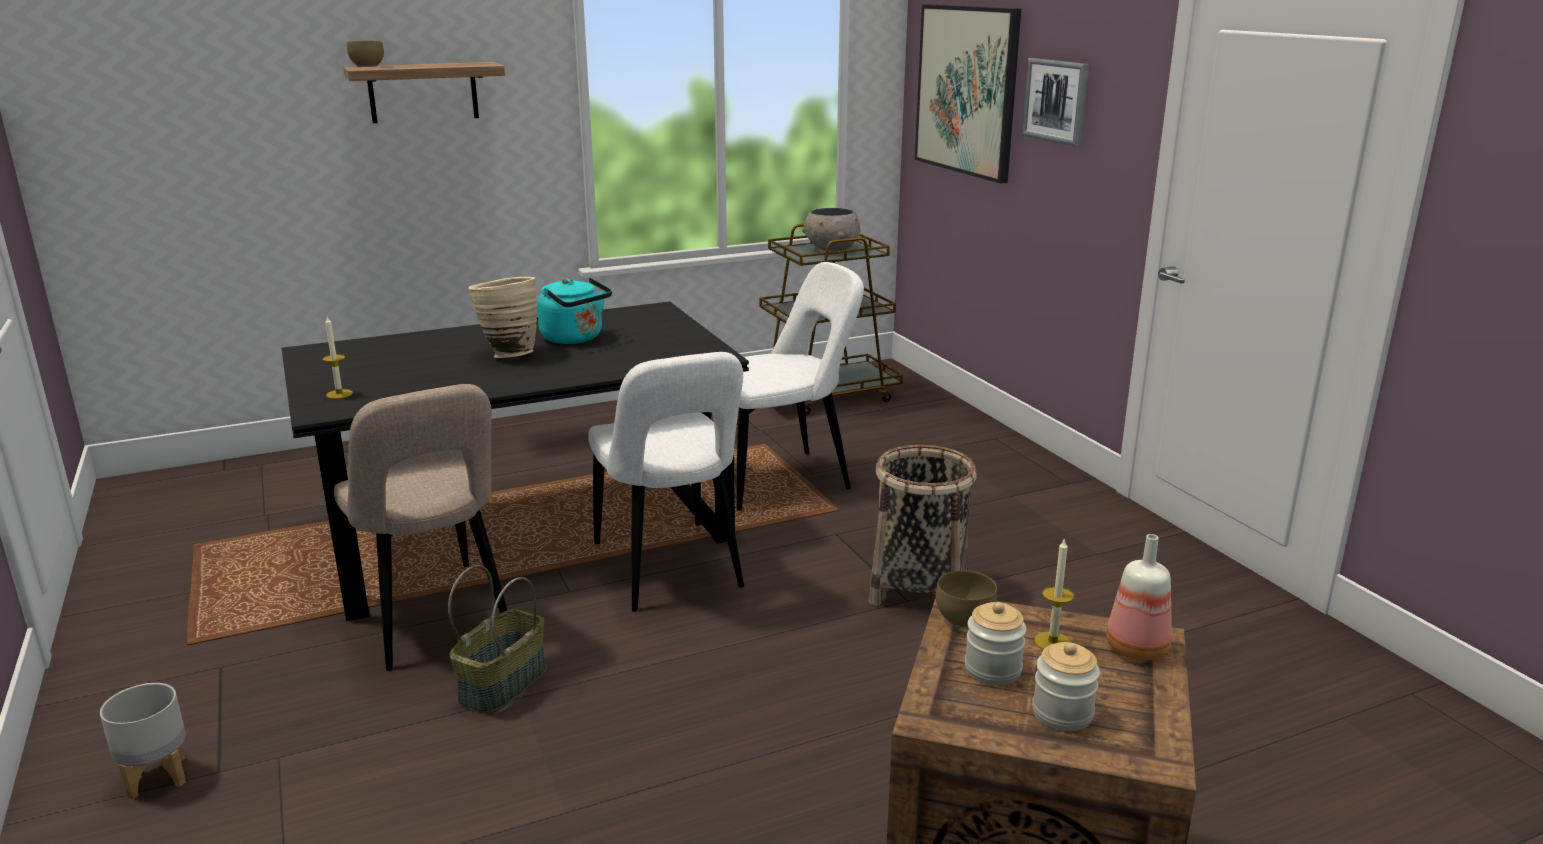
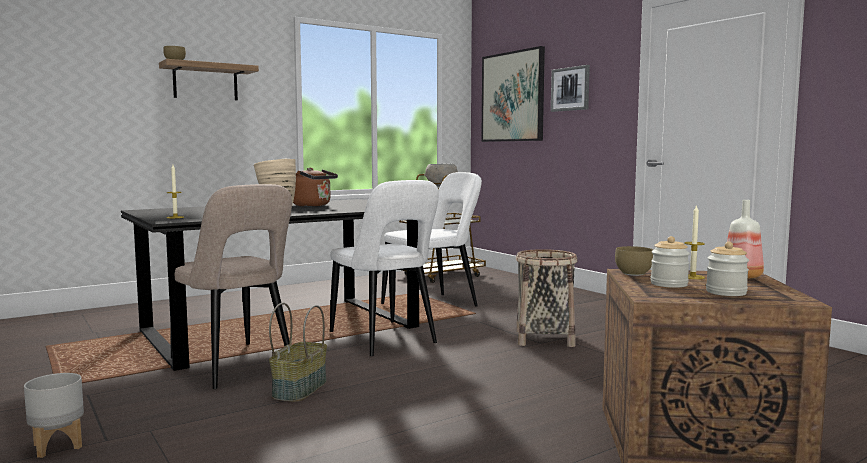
camera: 10 degrees left, 15 degrees down
turquoise kettle [537,277,612,344] -> brown kettle [293,168,338,207]

